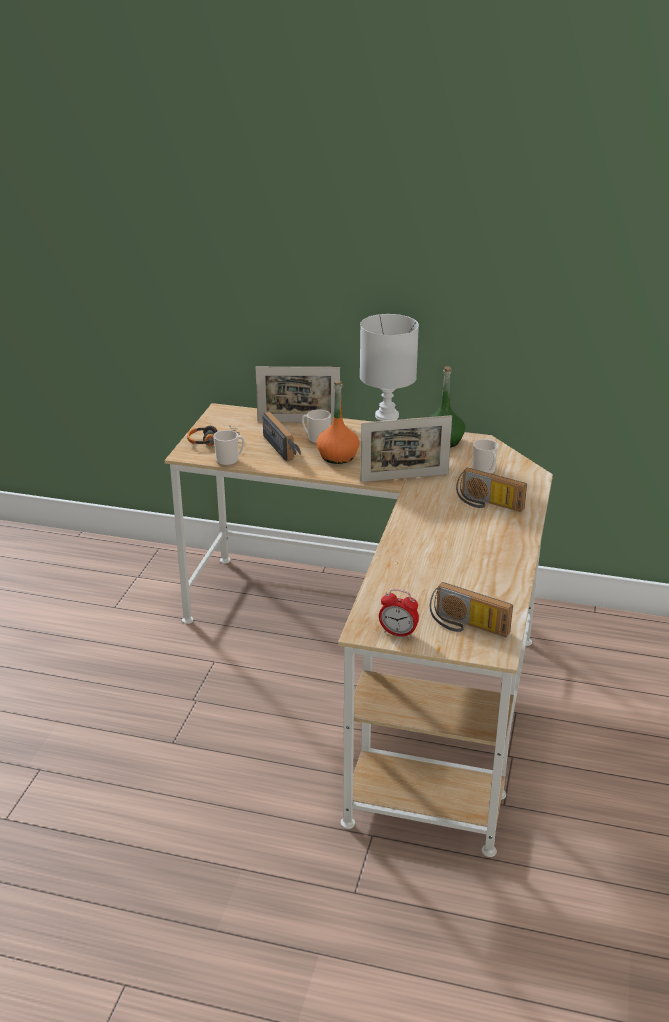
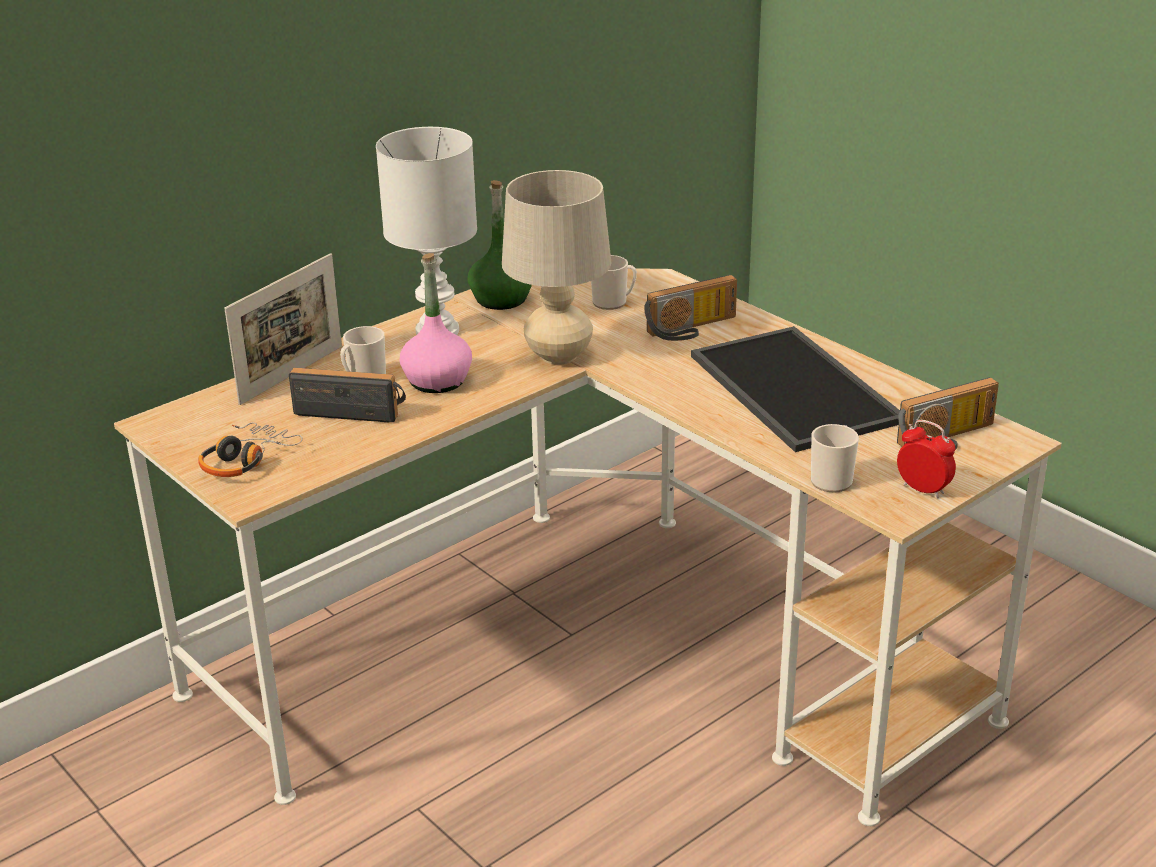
camera: 55 degrees left, 0 degrees up
mug [213,430,244,466] -> mug moved to [811,424,859,492]
orange bottle [316,381,360,464] -> pink bottle [400,253,472,393]
picture frame [360,415,452,482] -> beige table lamp [502,170,612,365]
alarm clock [379,589,419,638] -> alarm clock turned 105 degrees counterclockwise [897,420,956,499]
none -> tray [691,326,900,452]

